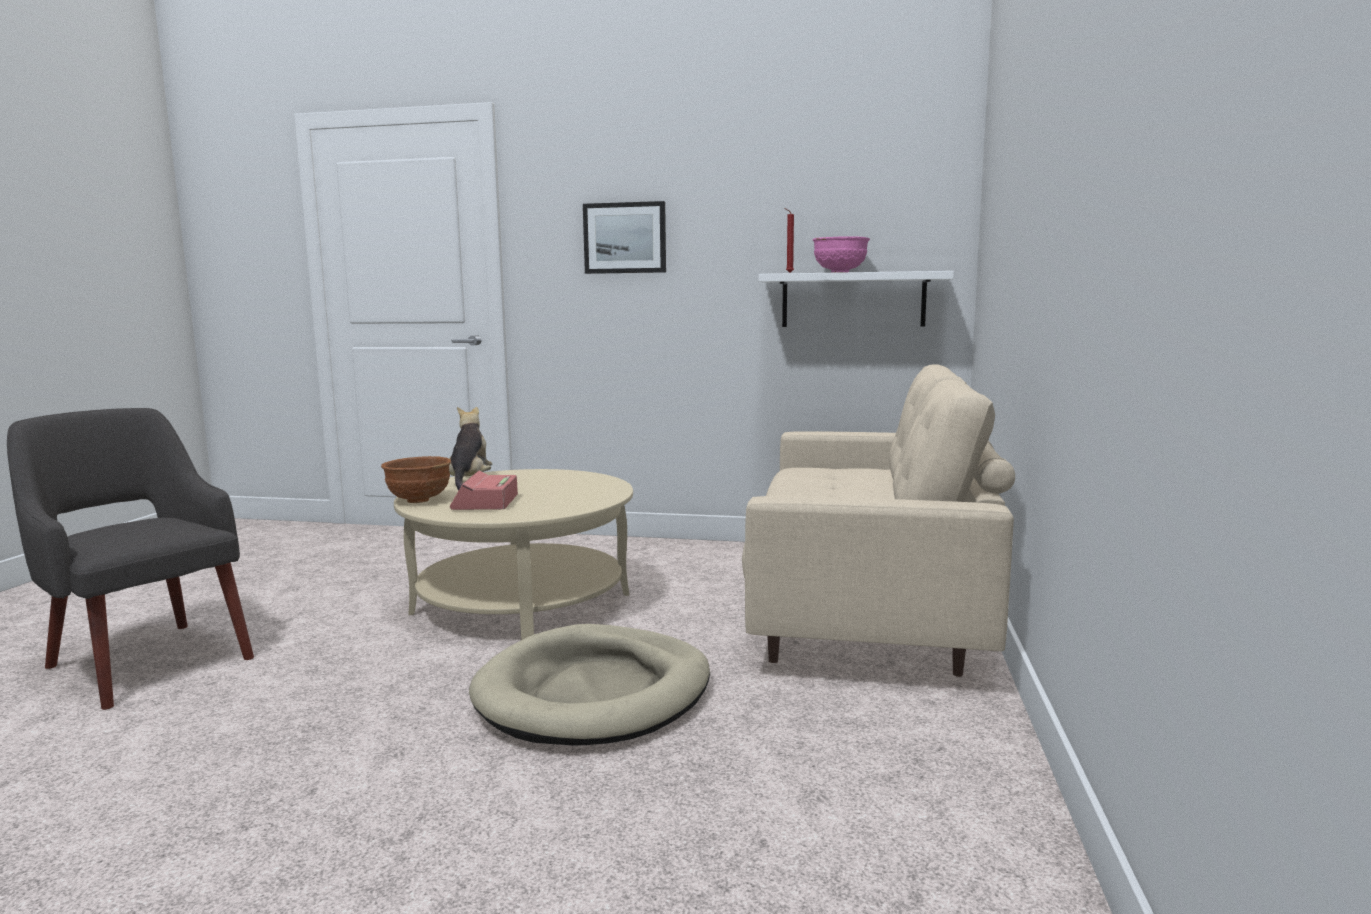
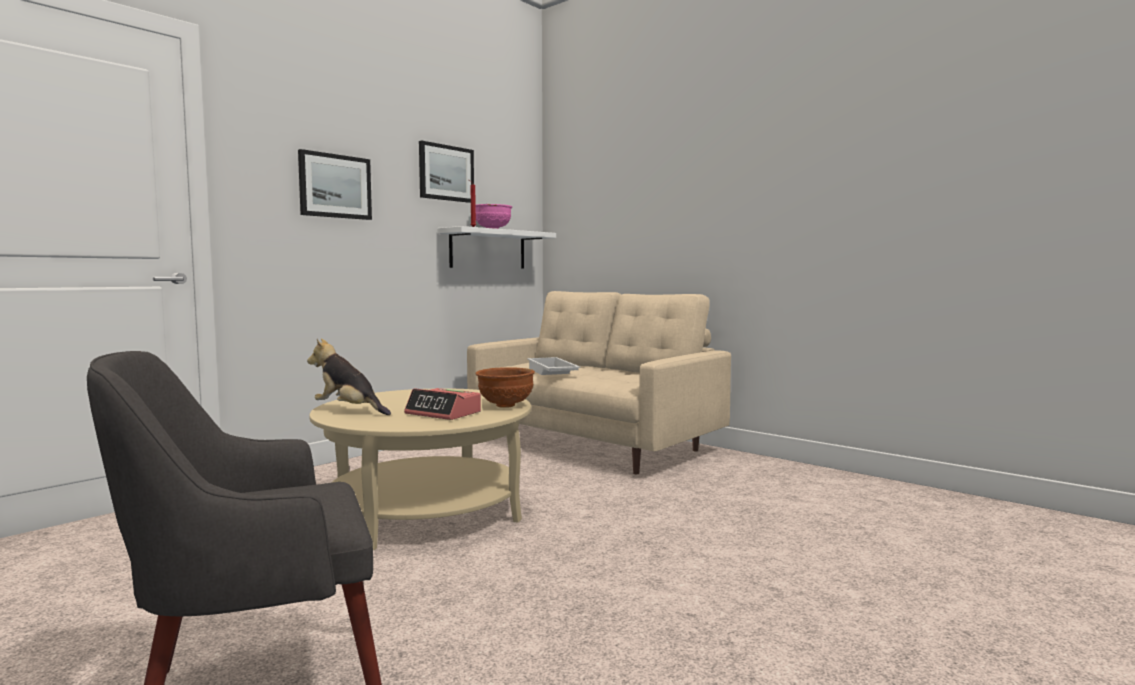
camera: 60 degrees left, 5 degrees down
brown bowl [381,456,451,503] -> brown bowl moved to [476,367,535,408]
beige dog bed [469,624,710,745] -> none
none -> picture [419,141,474,203]
none -> white tray [527,357,581,375]

